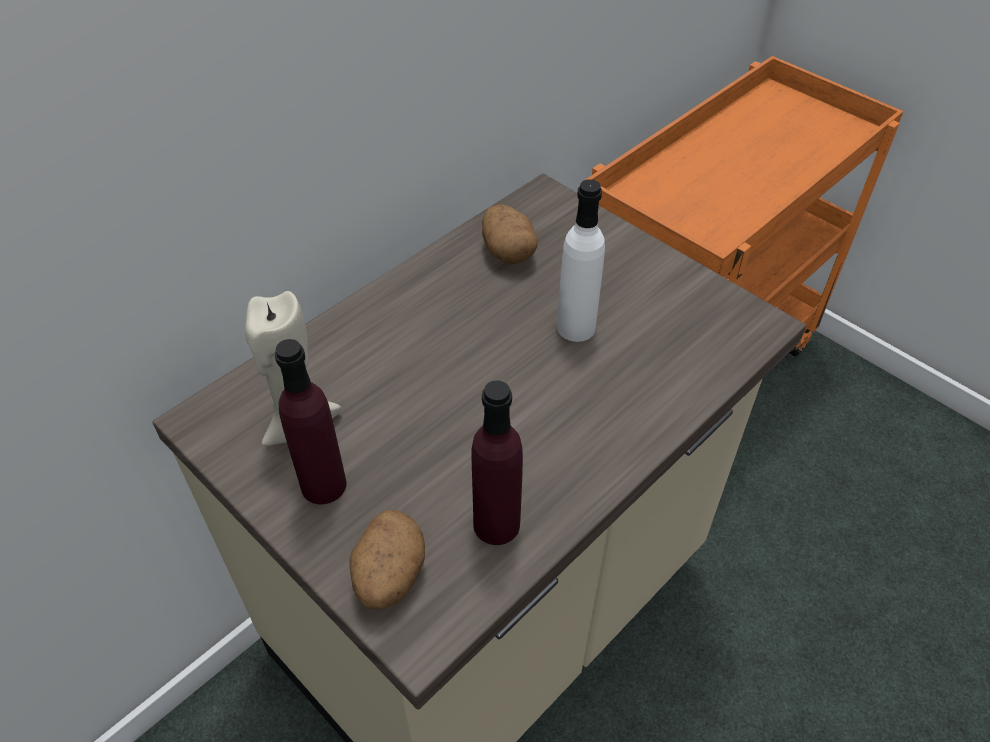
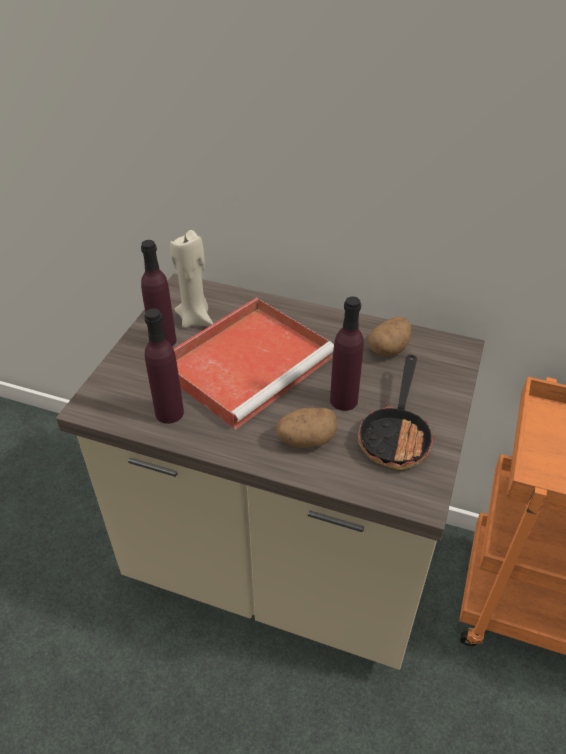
camera: 65 degrees right, 5 degrees down
potato [349,510,425,609] -> potato moved to [275,408,337,448]
white bottle [557,179,605,342] -> purple bottle [330,296,364,411]
none -> red tray [174,298,334,430]
none -> frying pan [358,355,435,470]

